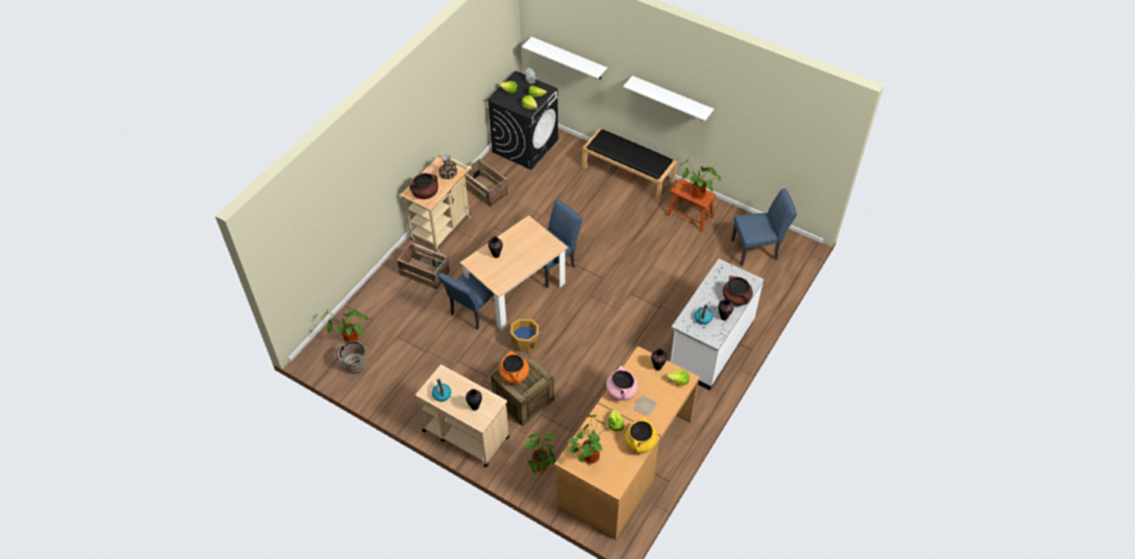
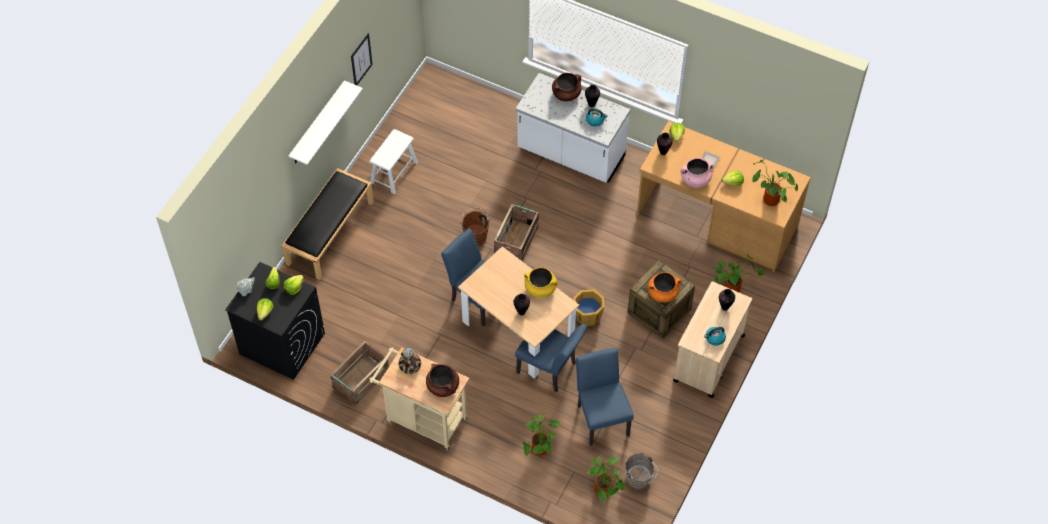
camera: 95 degrees left, 5 degrees up
crate [397,242,450,289] -> crate moved to [494,204,539,261]
white shelf [522,37,607,79] -> none
yellow cooking pot [625,418,658,454] -> yellow cooking pot moved to [524,267,558,298]
brown stool [667,178,716,232] -> white stool [369,129,418,194]
potted plant [680,159,721,199] -> potted plant moved to [522,413,561,456]
blue chair [731,188,797,266] -> blue chair moved to [576,348,634,446]
none -> picture [351,33,373,85]
none -> brown bucket [460,208,491,245]

